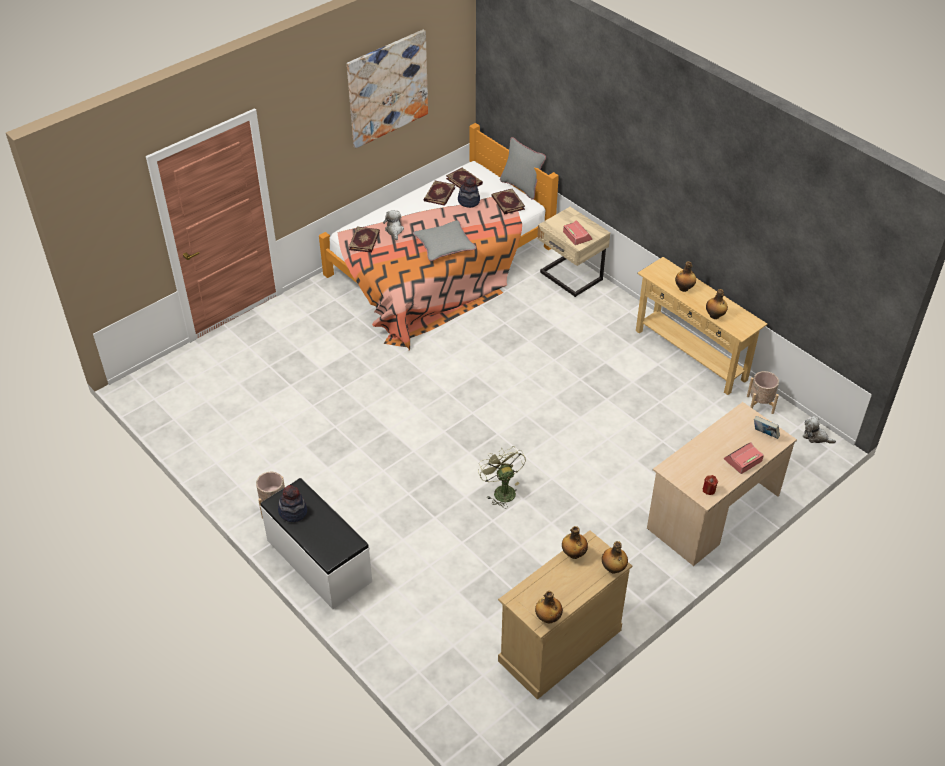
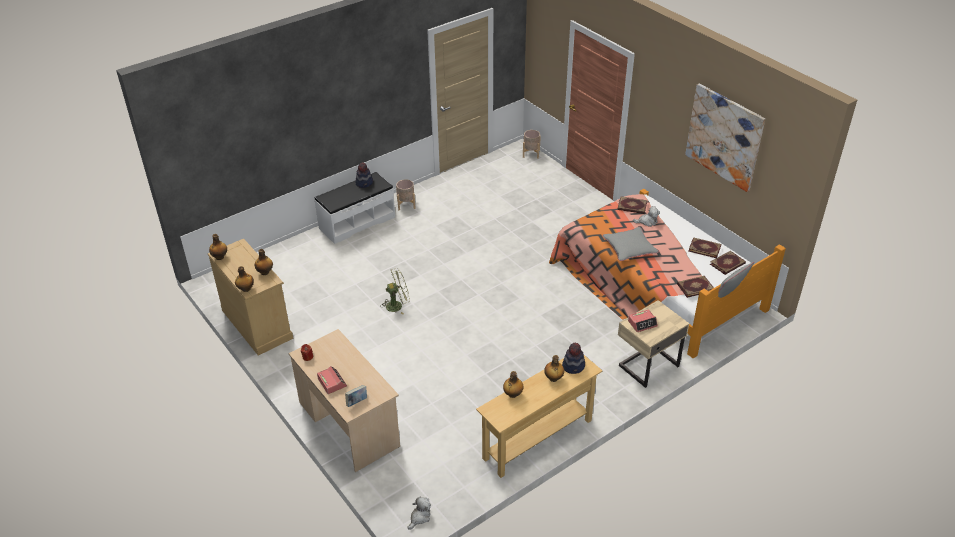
camera: 95 degrees right, 5 degrees down
hat [458,176,480,208] -> hat moved to [562,342,585,374]
beige planter [747,371,779,414] -> beige planter moved to [523,130,541,159]

